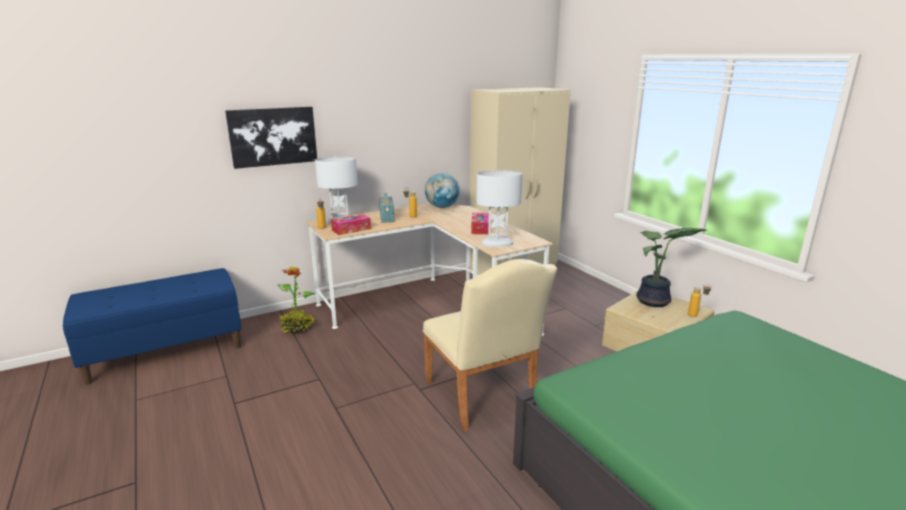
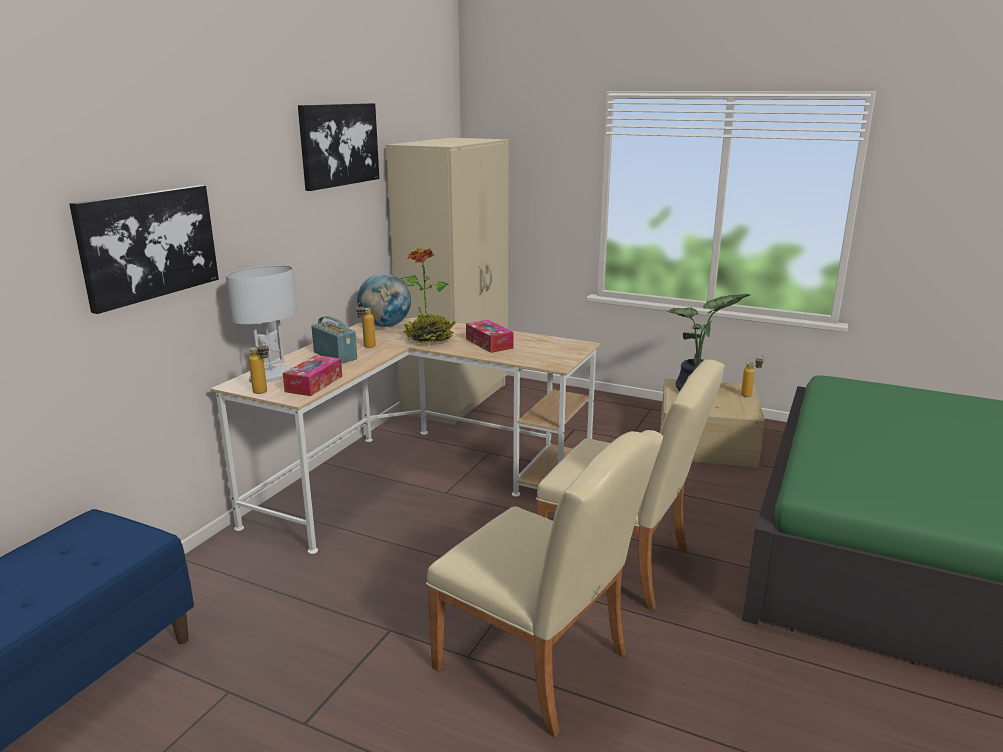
camera: 35 degrees left, 0 degrees up
potted plant [278,267,315,333] -> potted plant moved to [400,247,456,345]
white table lamp [476,170,523,247] -> none
none -> picture [298,103,379,191]
none -> beige chair [426,430,663,738]

